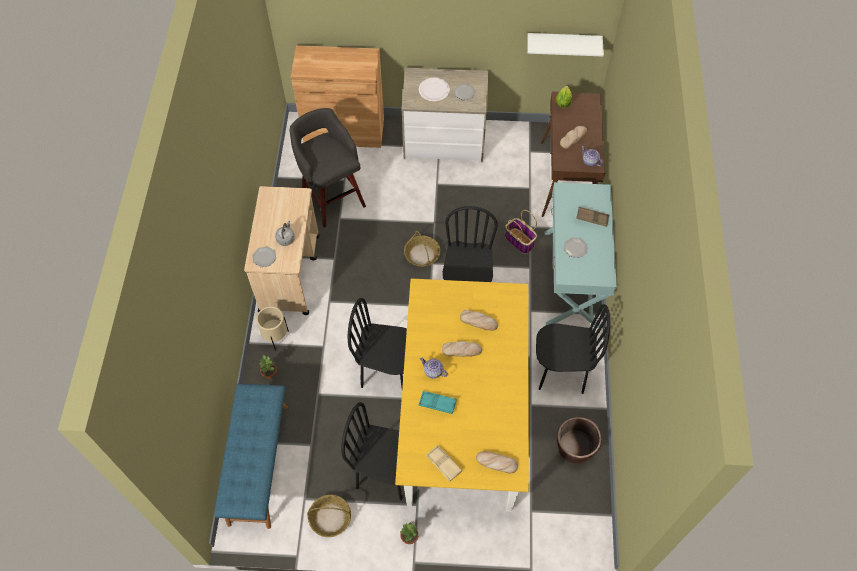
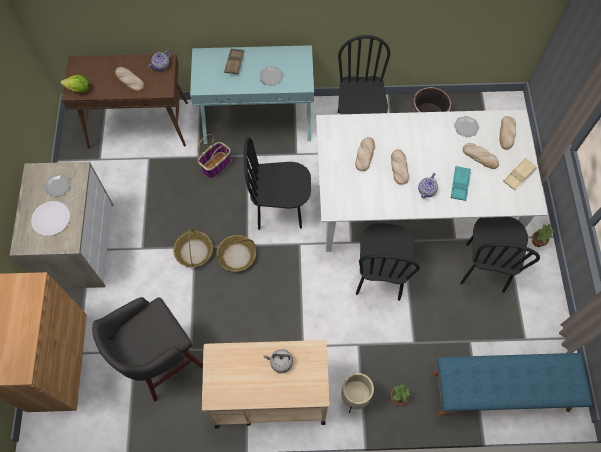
camera: 95 degrees left, 5 degrees up
plate [252,247,276,267] -> plate moved to [454,116,479,137]
basket [307,495,351,537] -> basket moved to [173,227,213,267]
yellow dining table [395,279,529,512] -> white dining table [316,109,548,252]
white shelf [527,33,604,57] -> none
none -> bread [463,143,499,169]

